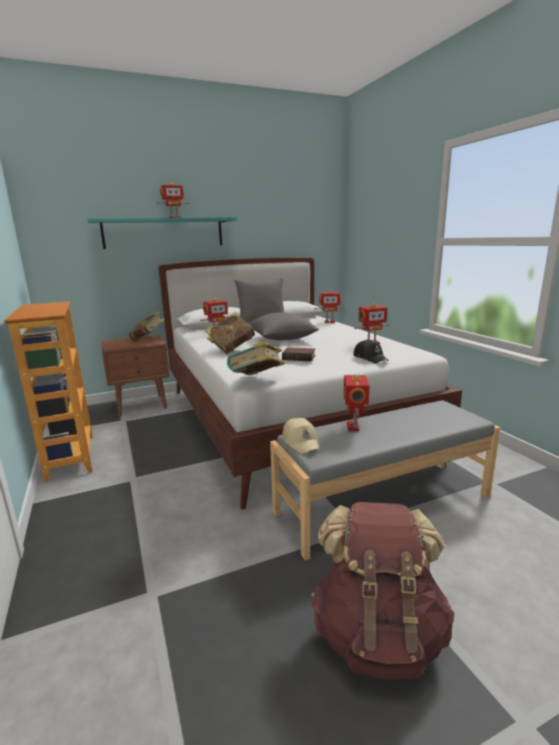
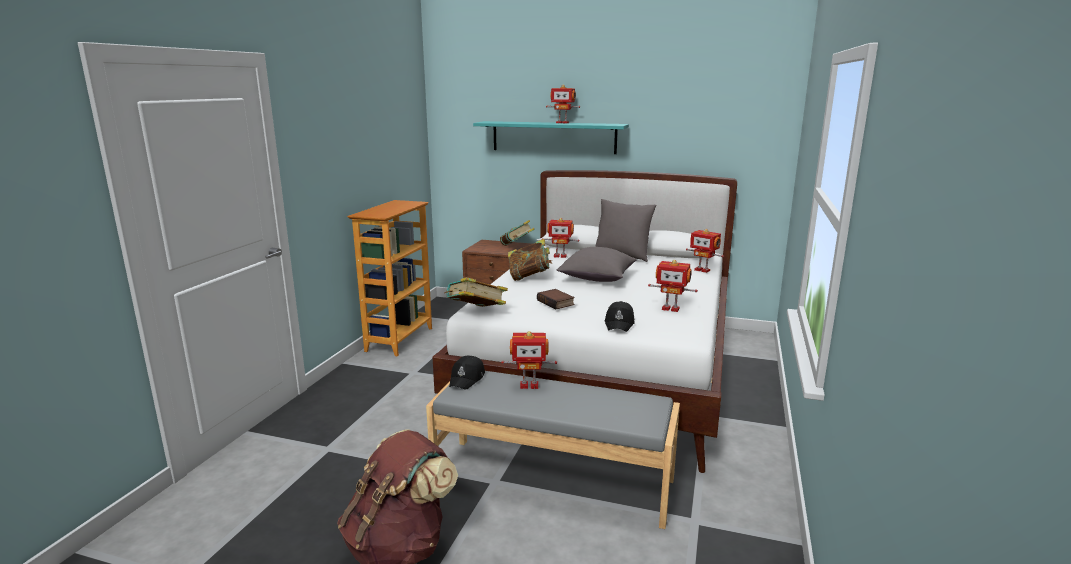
camera: 40 degrees right, 0 degrees up
beige cap [282,418,319,454] -> black cap [449,356,485,390]
toy robot [343,374,370,431] -> toy robot turned 135 degrees counterclockwise [501,331,557,389]

